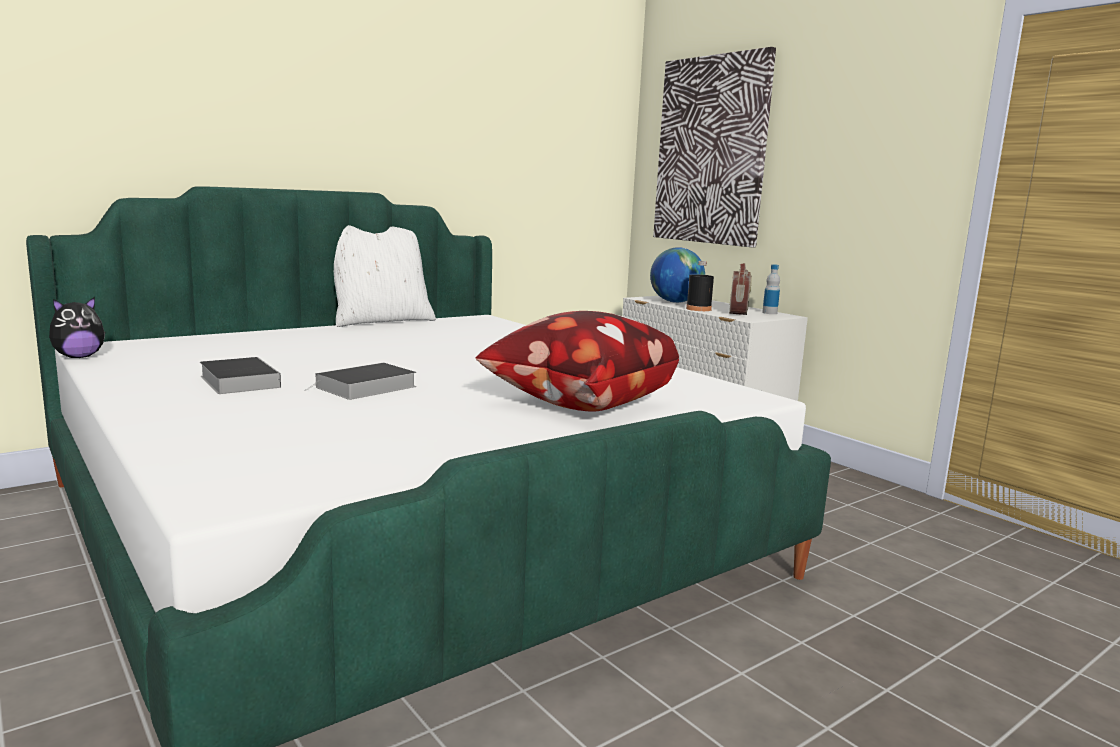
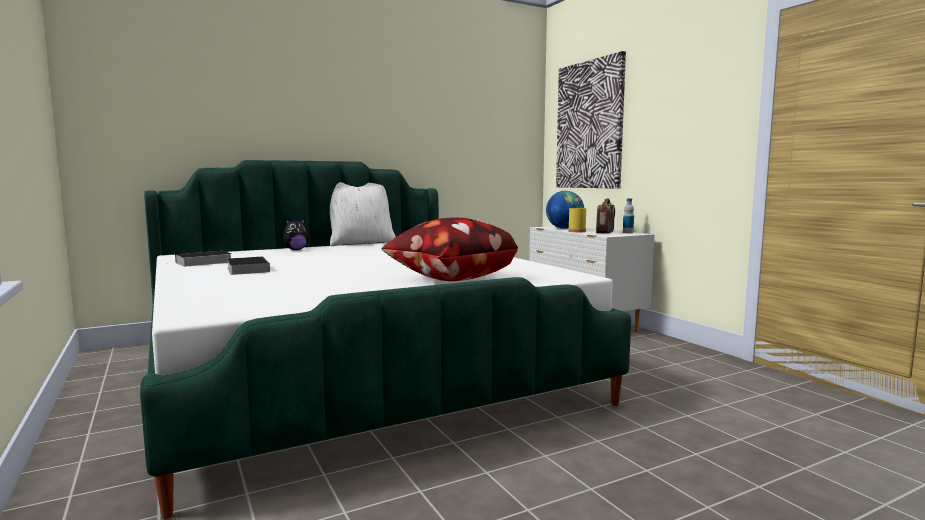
camera: 10 degrees right, 5 degrees down
plush toy [49,297,105,358] -> plush toy moved to [283,218,309,250]
book [304,363,416,400] -> book moved to [166,251,231,267]
black bottle [686,261,714,311] -> yellow bottle [568,198,586,232]

